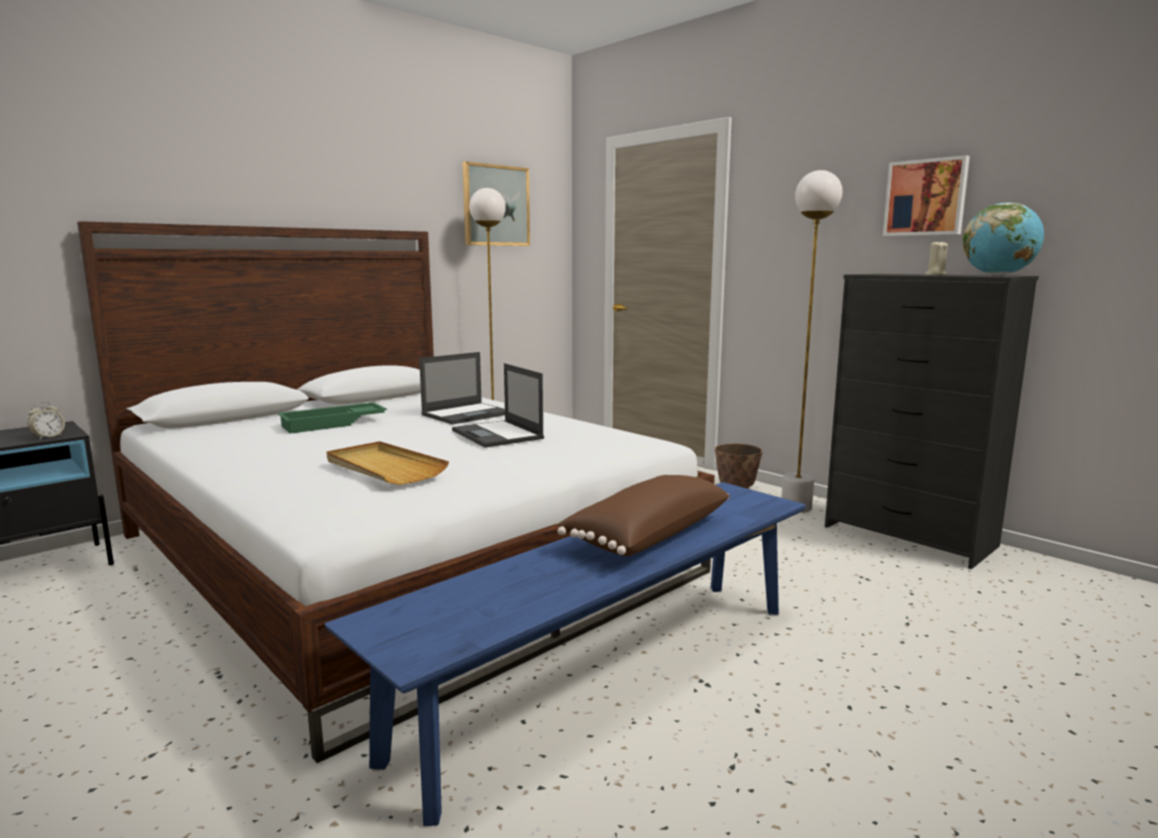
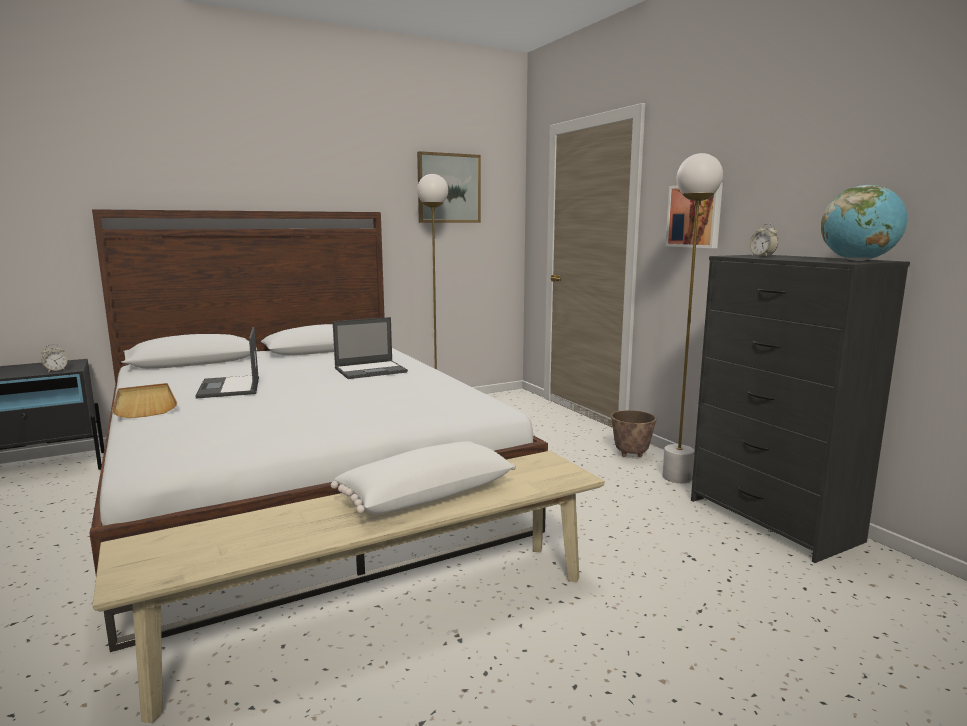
camera: 15 degrees right, 0 degrees up
green tray [278,402,387,434] -> none
blue bench [324,482,806,826] -> beige bench [92,451,605,723]
beige tray [327,441,449,485] -> beige tray moved to [112,383,177,418]
laptop [452,363,544,448] -> laptop moved to [195,327,259,399]
brown pillow [557,475,730,556] -> white pillow [331,441,516,515]
picture [883,155,970,236] -> picture moved to [665,183,723,248]
beige candle [924,240,948,275] -> none
none -> alarm clock [749,223,778,256]

